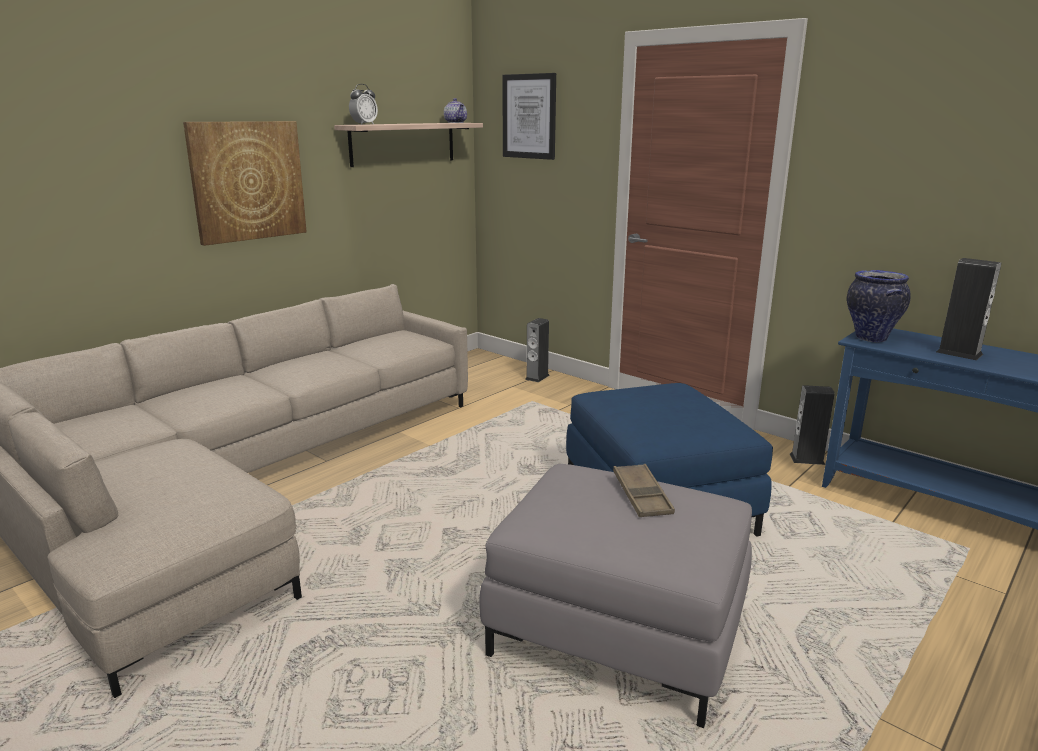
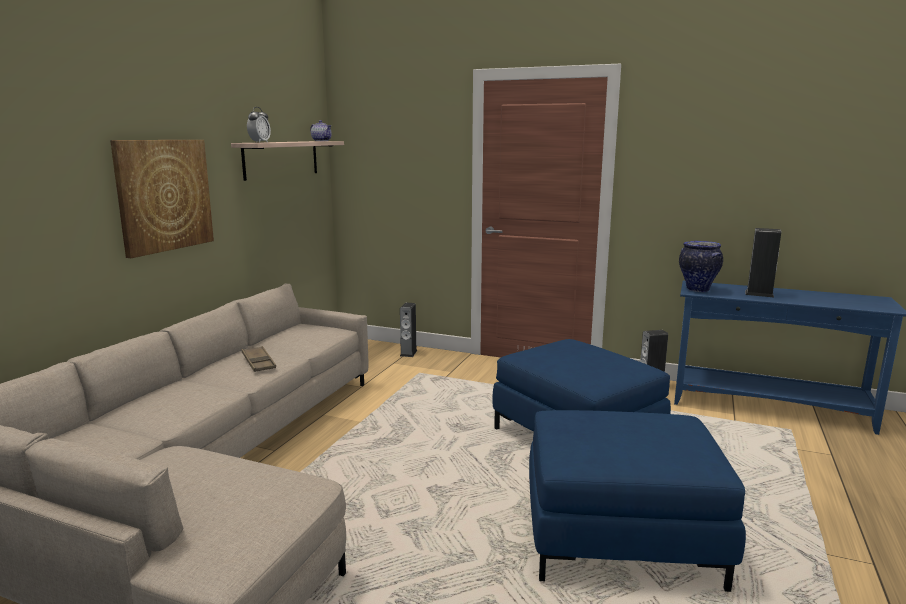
camera: 20 degrees left, 5 degrees down
grey ottoman [479,464,752,728] -> blue ottoman [529,410,746,592]
picture [502,73,556,160] -> none
brown tray [613,464,675,517] -> brown tray moved to [242,346,276,372]

